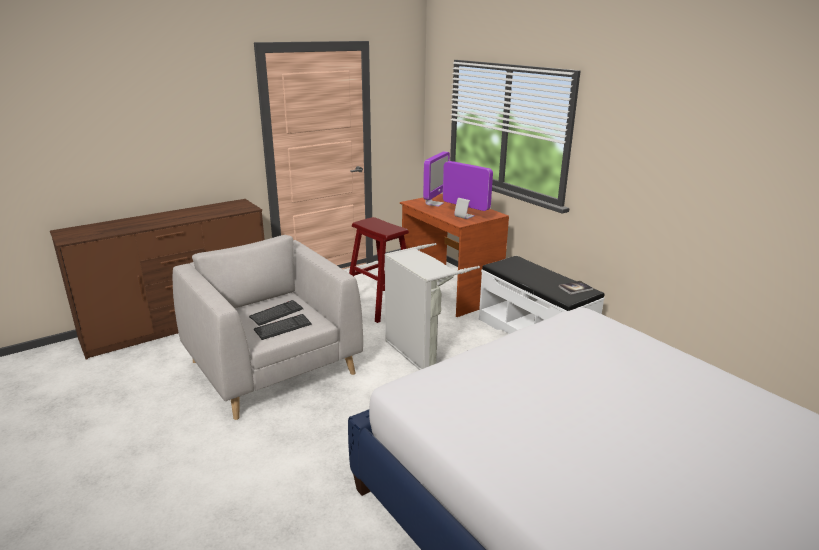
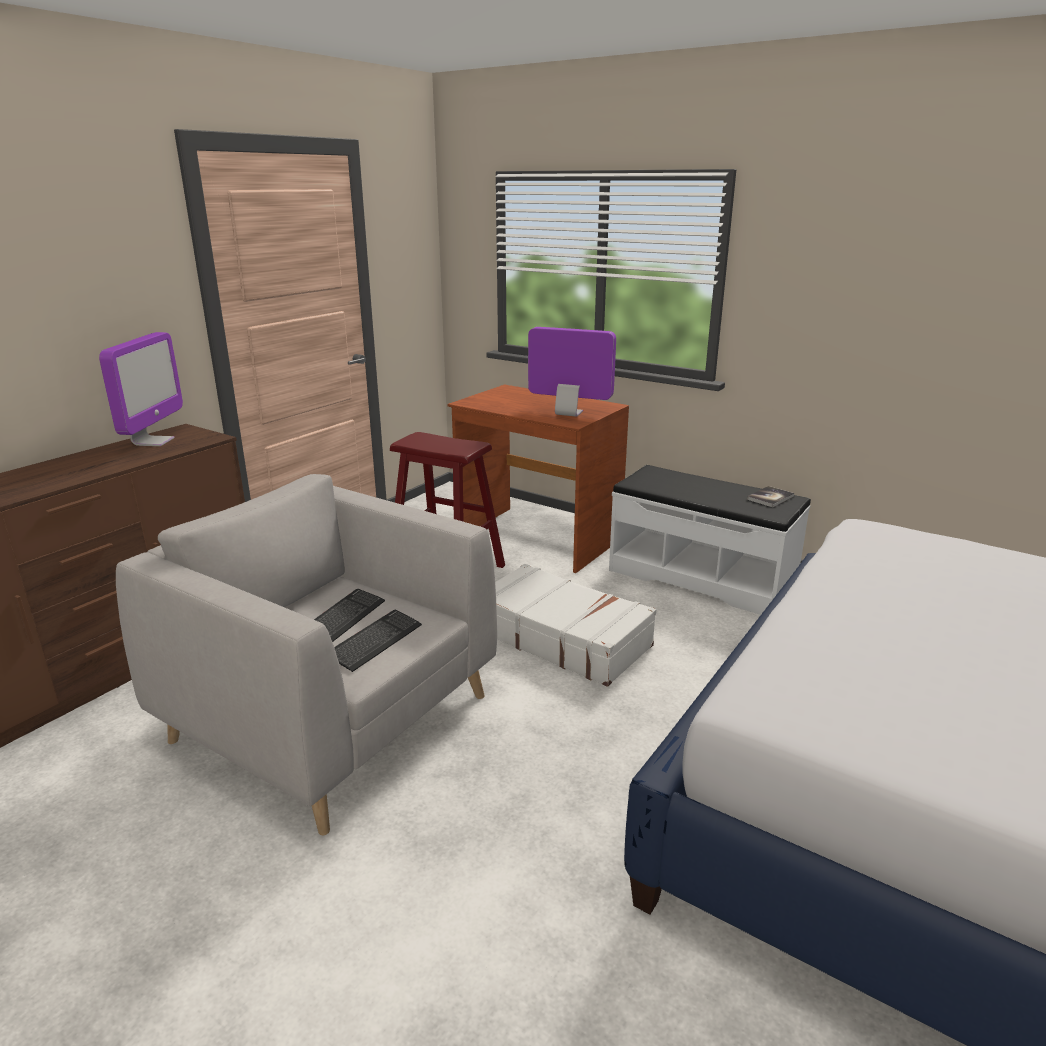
camera: 20 degrees left, 0 degrees up
grey laundry basket [385,243,480,370] -> white suitcase [495,564,657,687]
monitor [423,151,450,207] -> monitor moved to [99,332,183,446]

